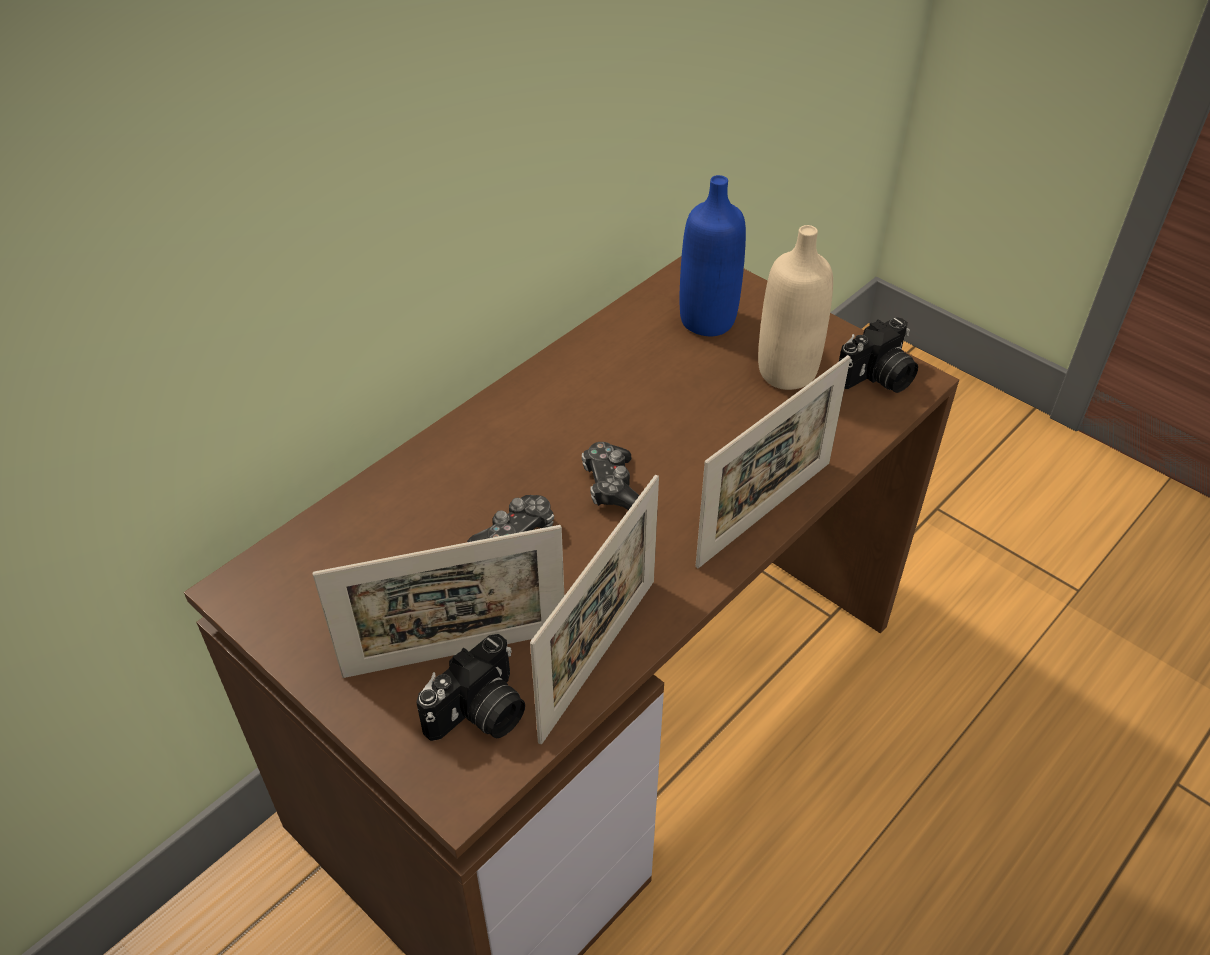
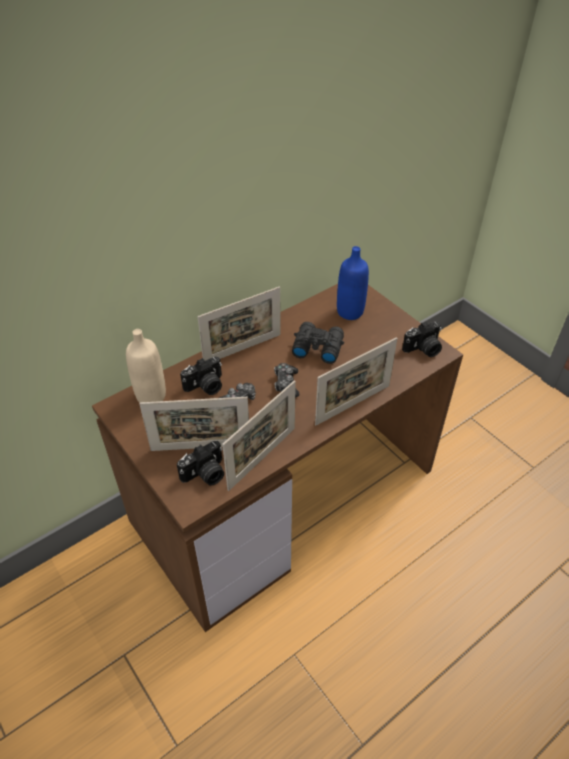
camera: 10 degrees right, 0 degrees up
beige bottle [758,225,833,390] -> beige bottle moved to [126,329,166,403]
none -> camera [180,357,222,395]
none -> picture frame [198,286,281,361]
none -> black binoculars [292,322,345,364]

